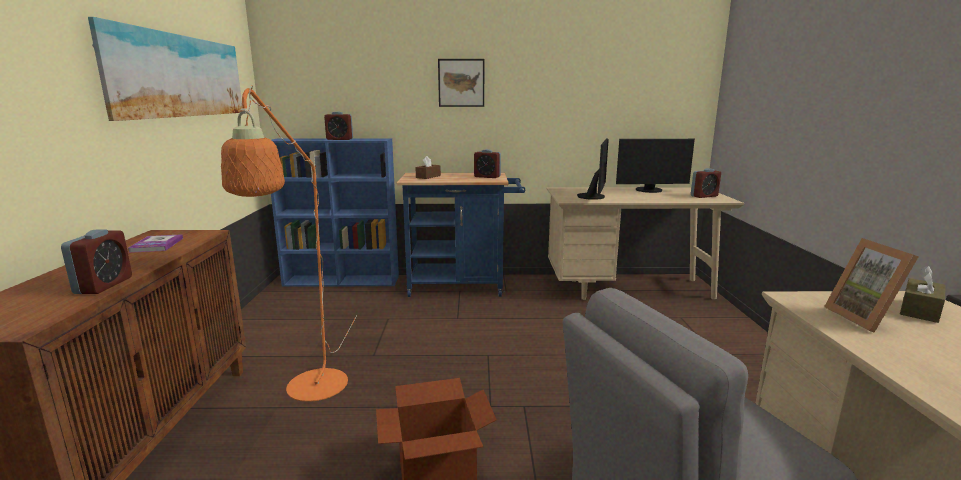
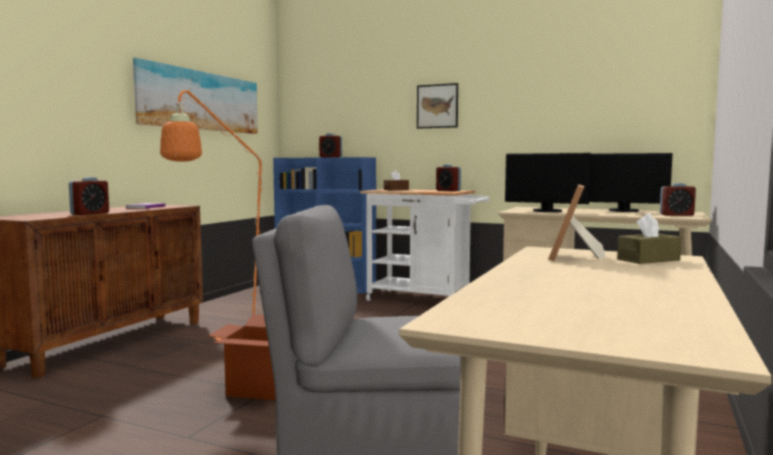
camera: 25 degrees right, 10 degrees down
blue cart [396,173,525,297] -> white cart [360,189,490,301]
monitor [577,138,609,200] -> monitor turned 75 degrees clockwise [505,153,591,212]

